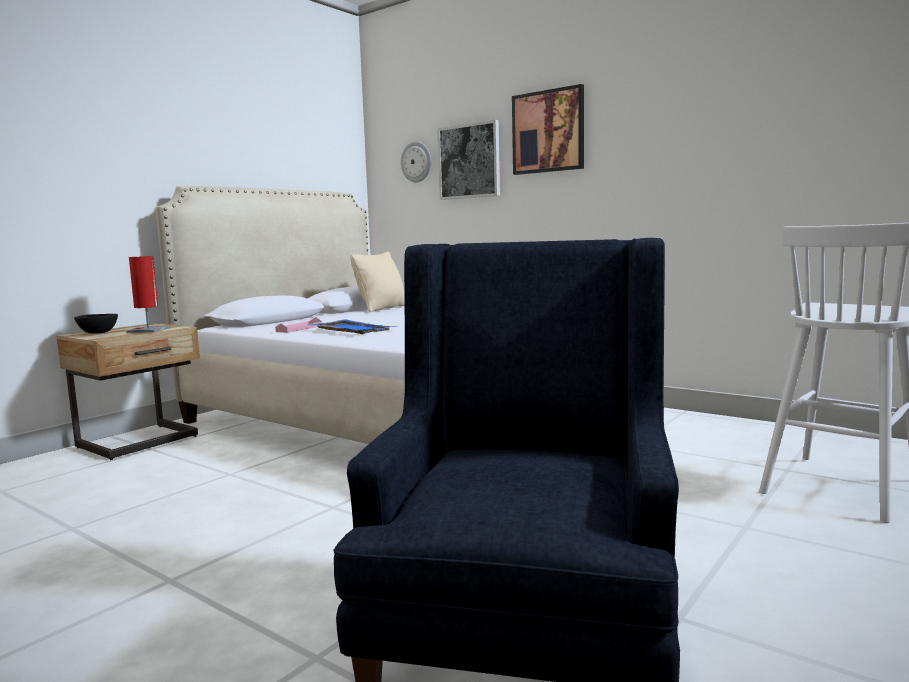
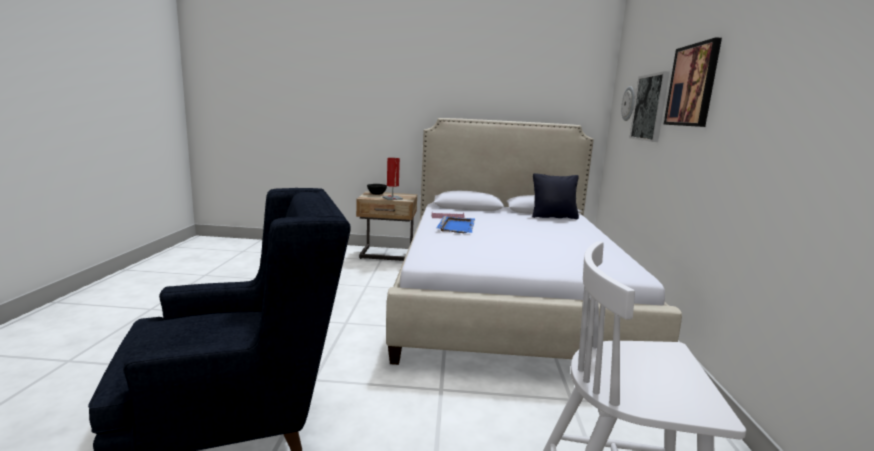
camera: 55 degrees right, 5 degrees up
beige pillow [350,252,405,312] -> black pillow [532,173,579,219]

